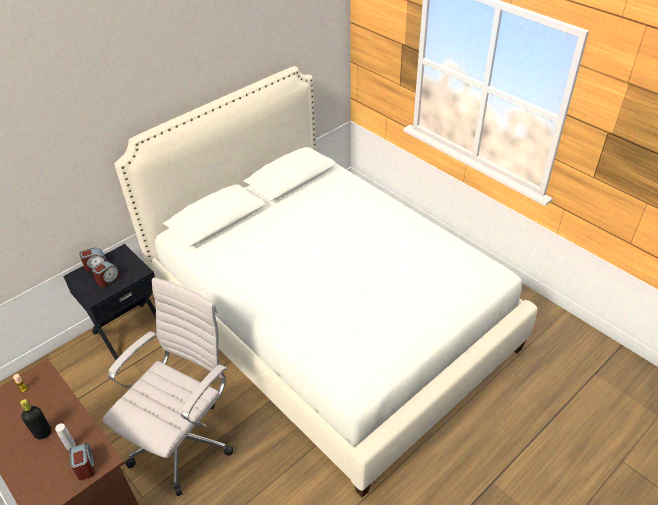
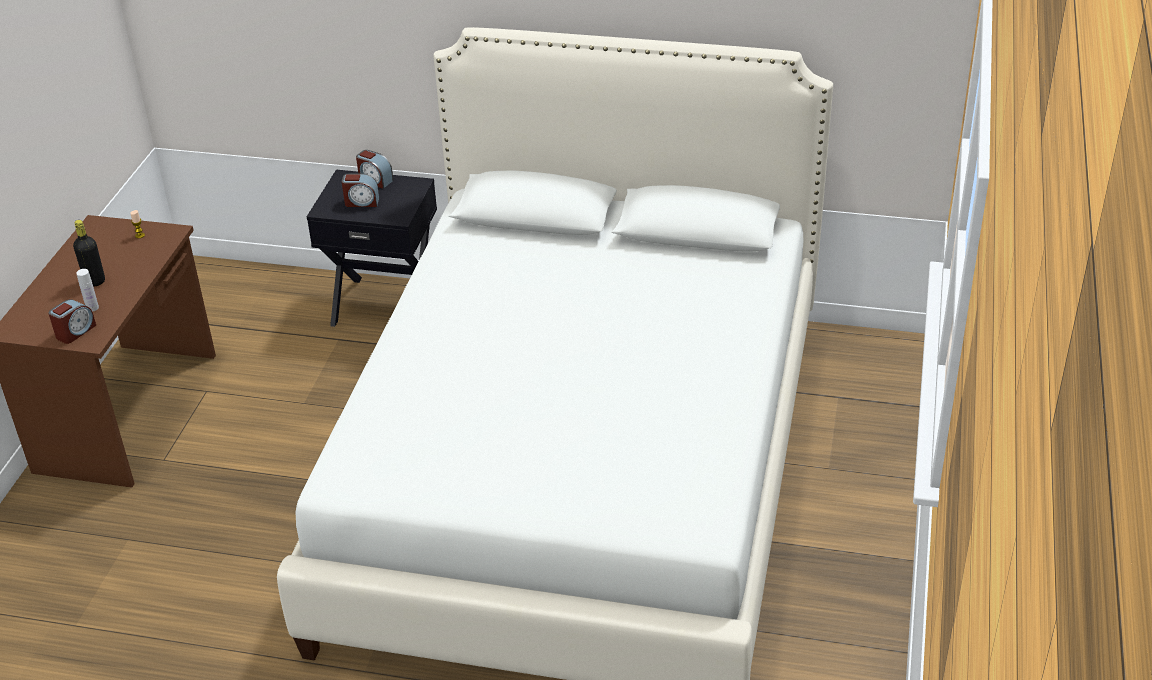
camera: 55 degrees right, 5 degrees down
white office chair [103,277,233,496] -> none

